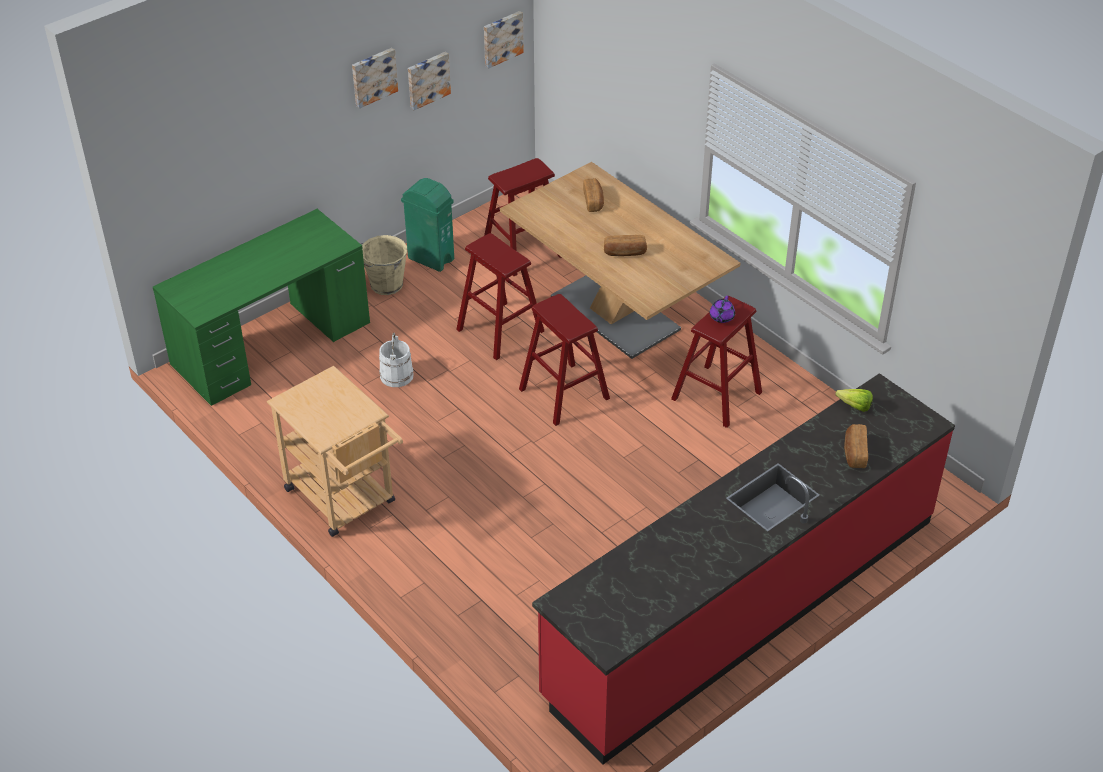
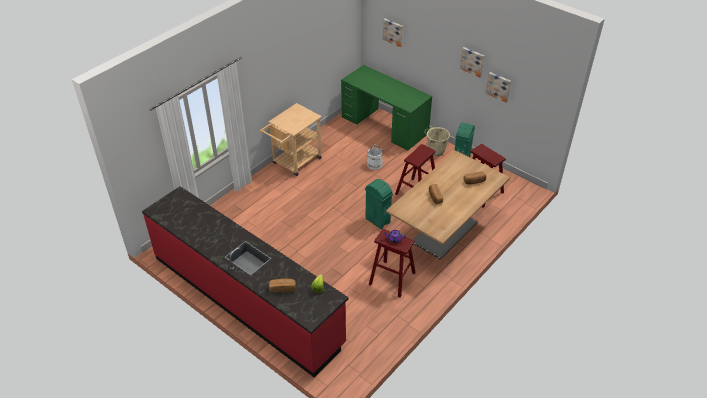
camera: 80 degrees right, 0 degrees up
picture [484,11,524,69] -> picture moved to [383,19,403,47]
red stool [519,294,610,426] -> green trash can [365,179,393,229]

